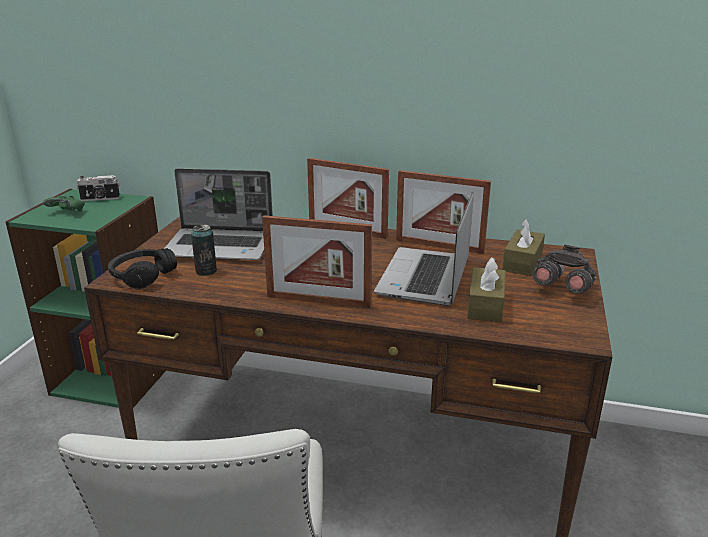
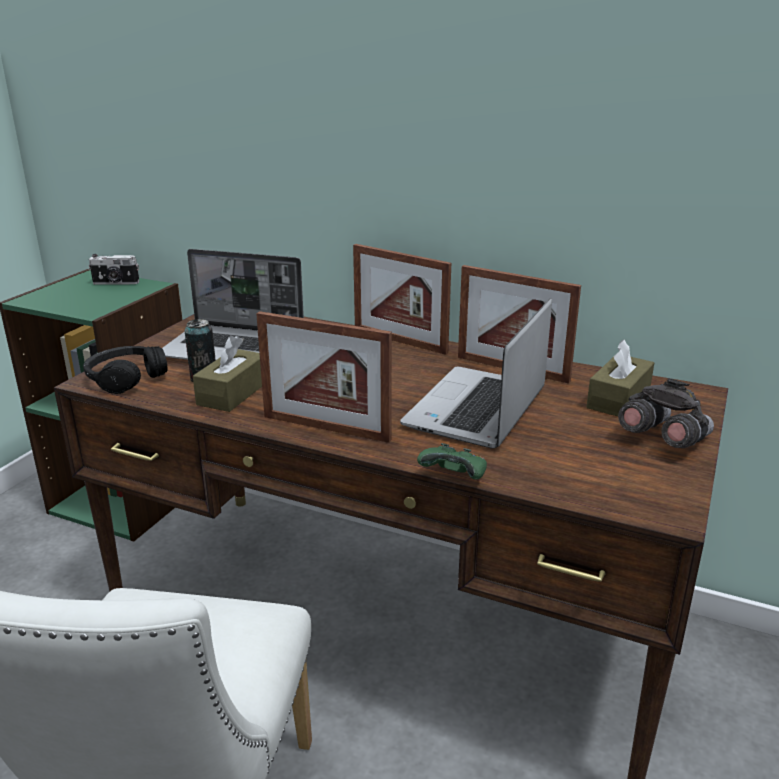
camera: 10 degrees right, 0 degrees up
green game controller [43,196,85,211] -> green game controller moved to [417,443,487,480]
brown tissue box [467,257,505,322] -> brown tissue box moved to [193,335,262,412]

